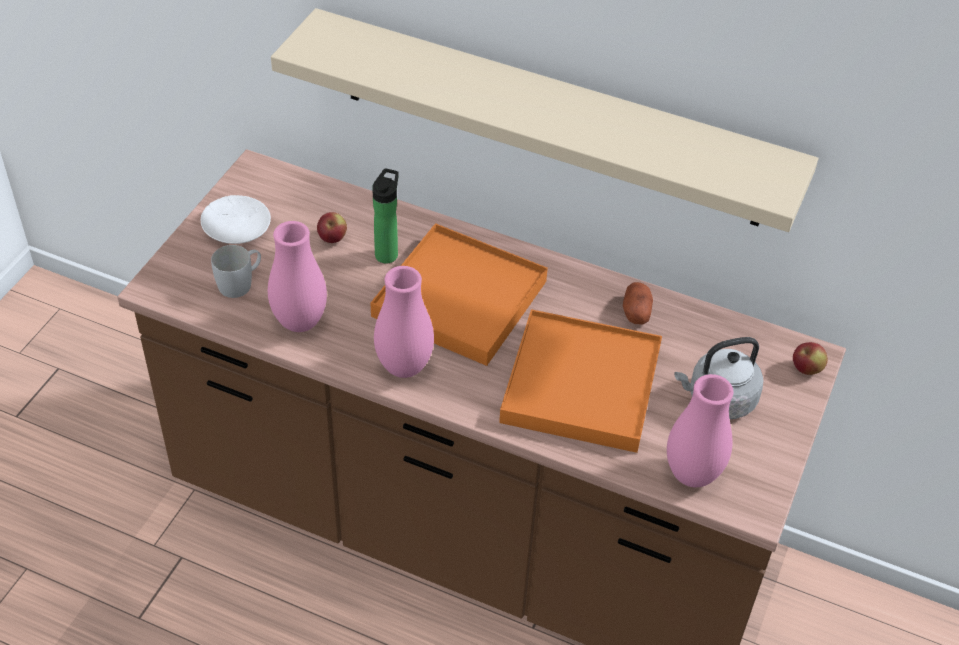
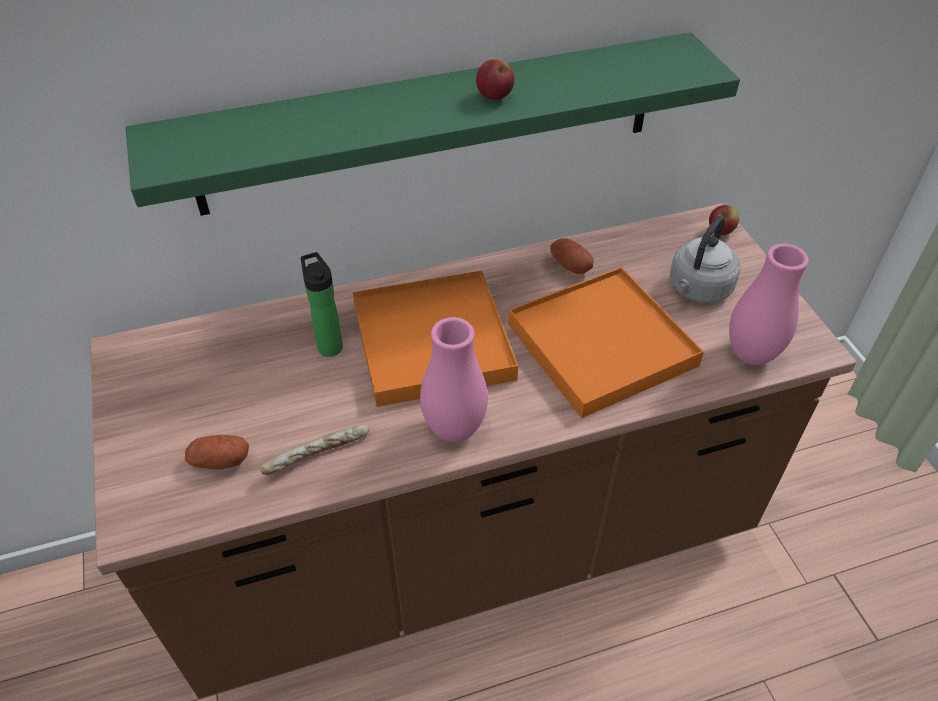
camera: 40 degrees left, 0 degrees up
white plate [201,195,271,244] -> none
white mug [211,245,261,298] -> potato [185,435,249,470]
pink vase [268,221,327,332] -> bread [260,425,370,475]
beige shelf [271,8,818,232] -> green shelf [126,33,740,216]
apple [317,212,347,243] -> apple moved to [476,59,514,100]

